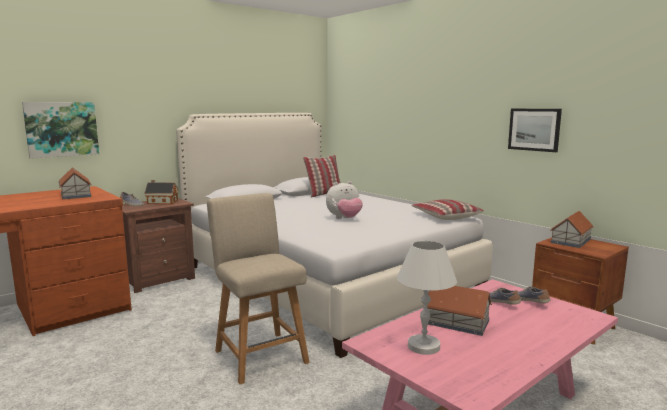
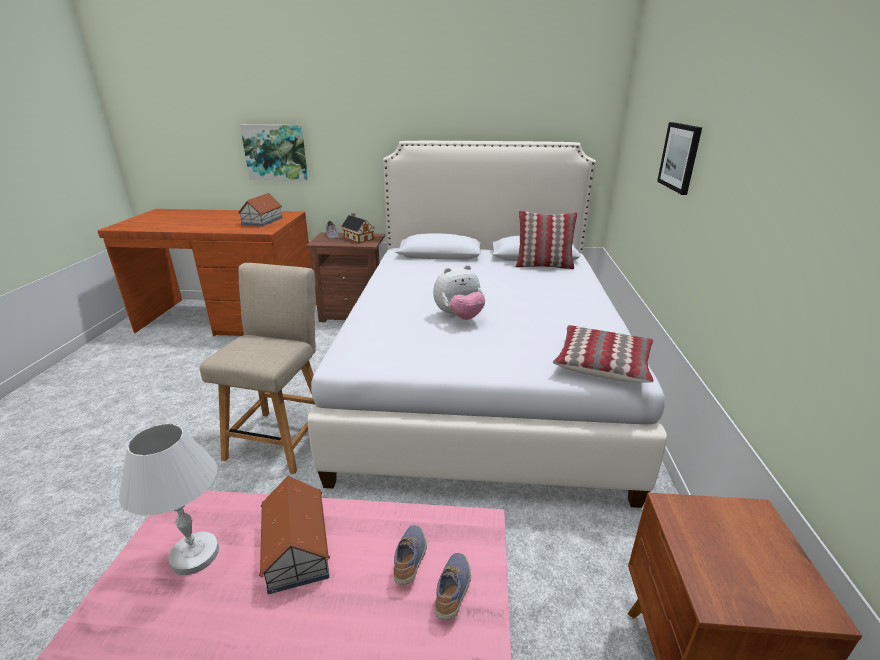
camera: 45 degrees right, 15 degrees up
plush toy [326,181,363,219] -> plush toy turned 45 degrees counterclockwise [433,265,485,320]
picture [508,109,562,152] -> picture moved to [657,122,702,195]
toy house [550,211,594,248] -> none

